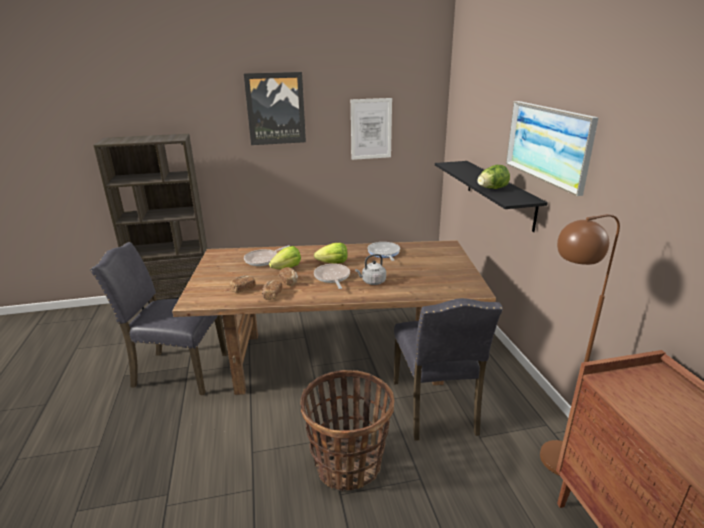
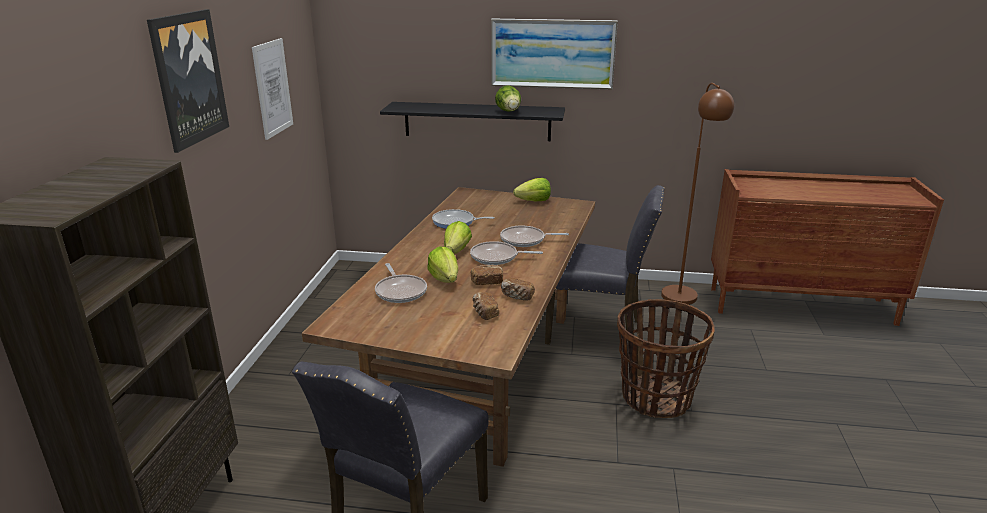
camera: 70 degrees left, 0 degrees up
grey kettle [355,254,386,285] -> frying pan [500,226,569,247]
none -> lettuce [513,178,551,201]

